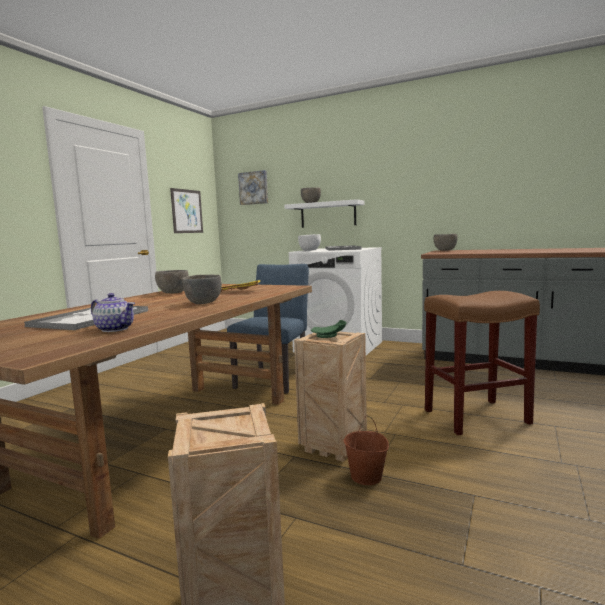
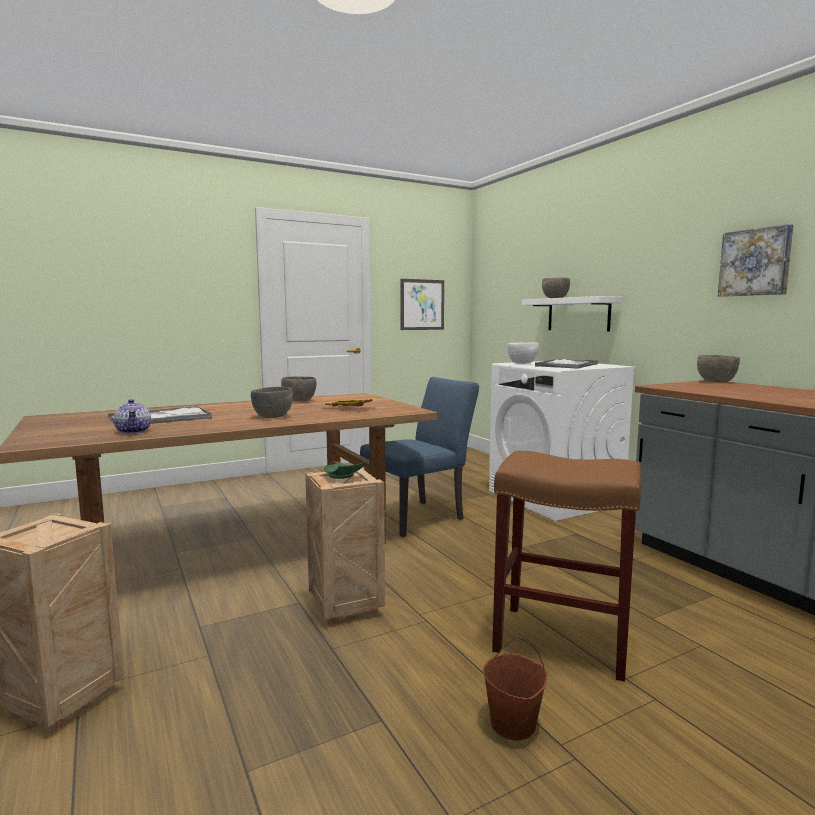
camera: 35 degrees right, 0 degrees up
picture [238,170,268,205] -> picture moved to [718,224,793,297]
brown bucket [343,415,389,485] -> brown bucket moved to [483,637,547,741]

